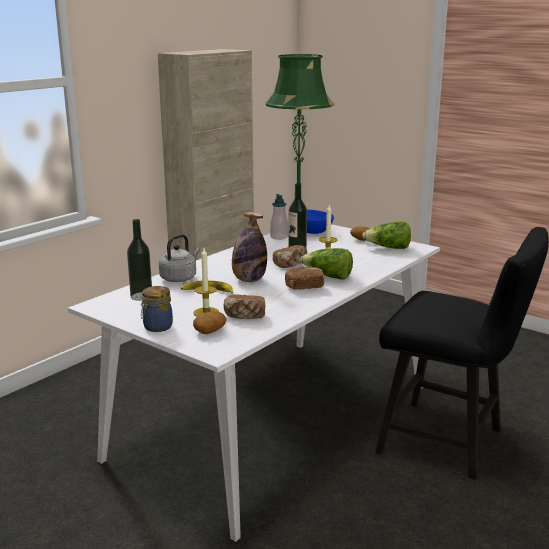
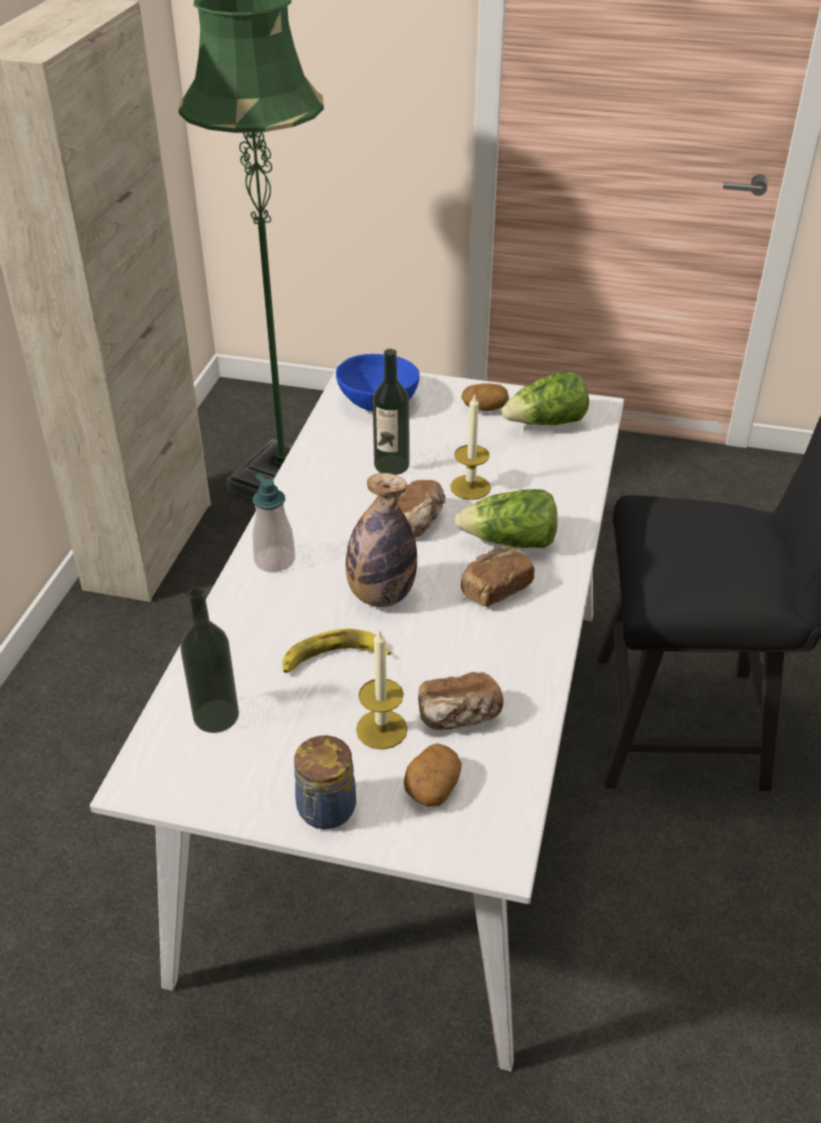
camera: 25 degrees left, 20 degrees up
grey kettle [159,234,200,282] -> none
soap dispenser [270,194,288,240] -> soap dispenser moved to [252,474,295,572]

